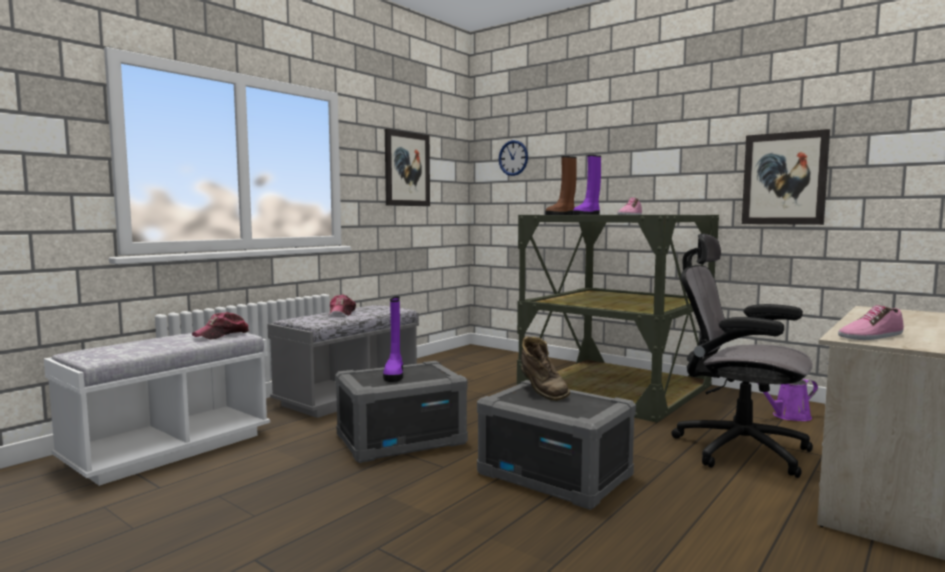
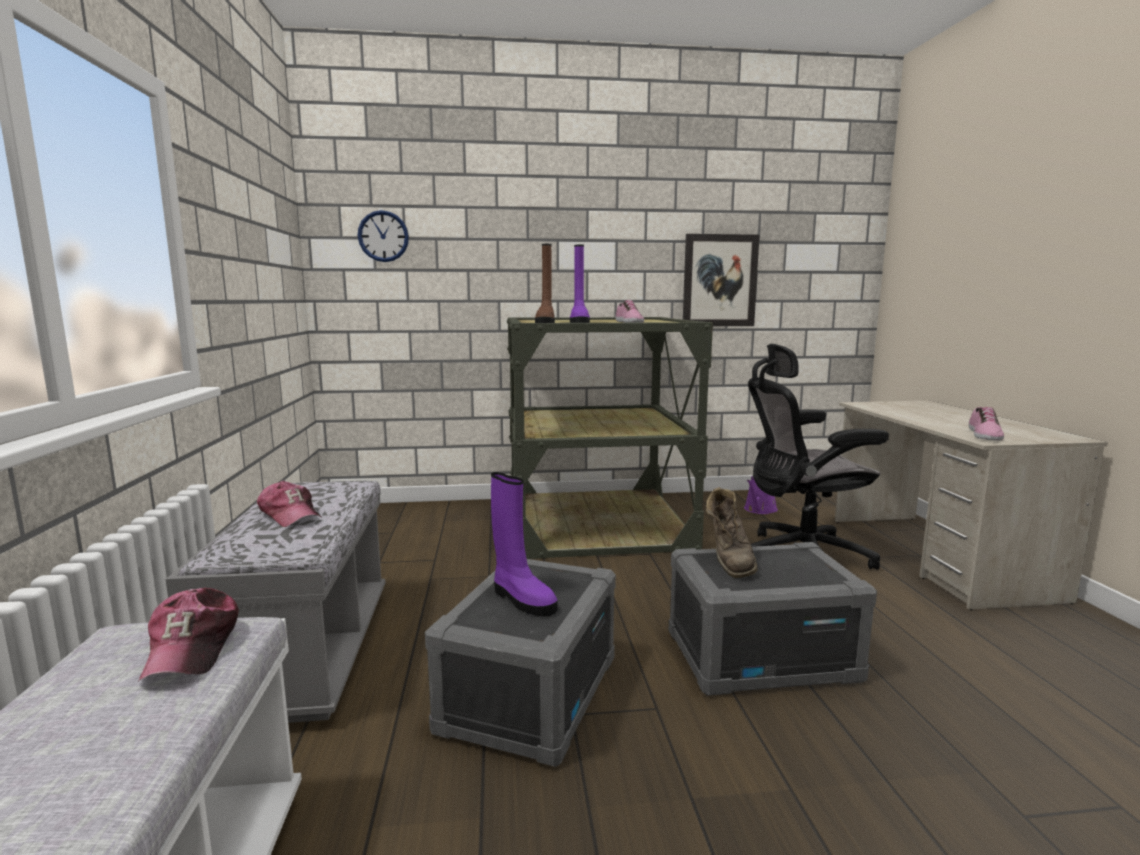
camera: 45 degrees left, 5 degrees up
picture [385,129,430,206] -> none
brown boot [521,336,570,401] -> brown boot turned 75 degrees clockwise [706,487,758,578]

